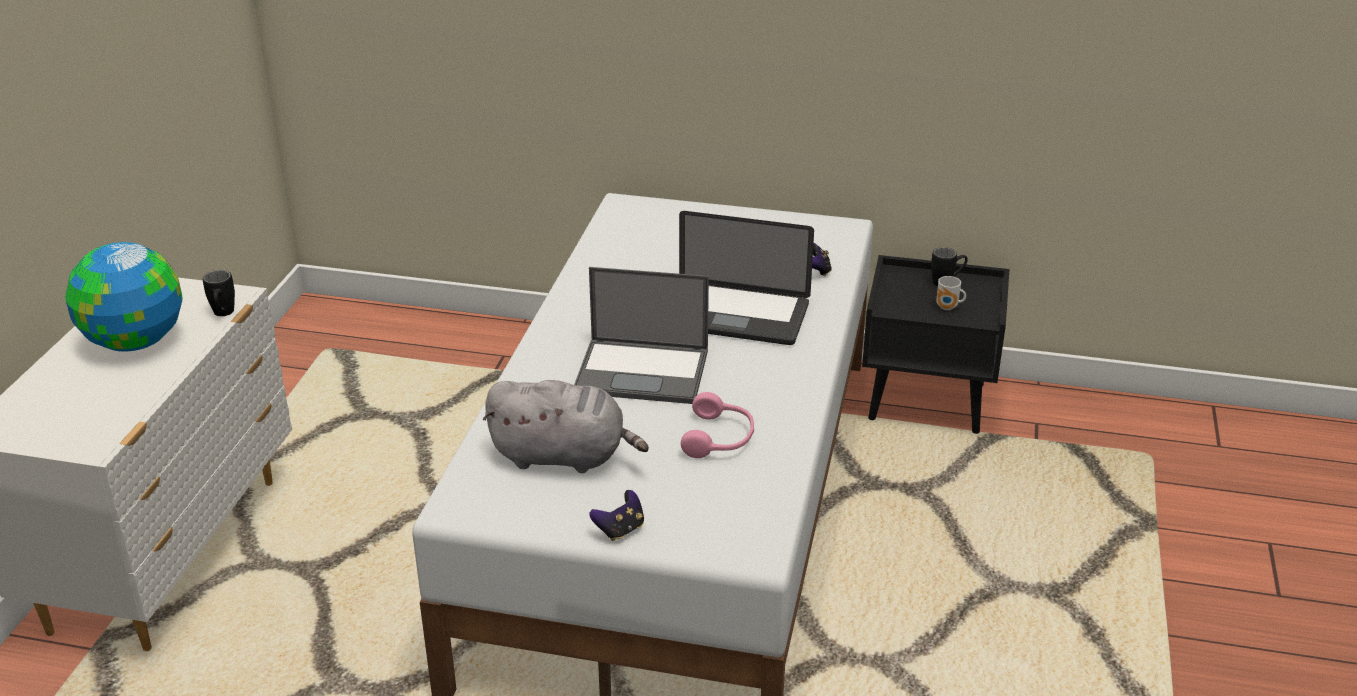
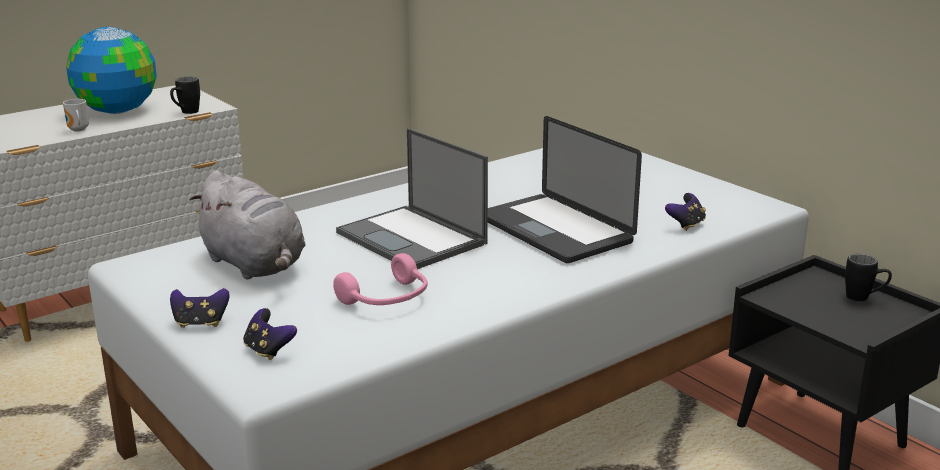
camera: 40 degrees right, 10 degrees down
mug [937,276,966,310] -> mug moved to [63,99,89,132]
none -> game controller [243,308,297,360]

